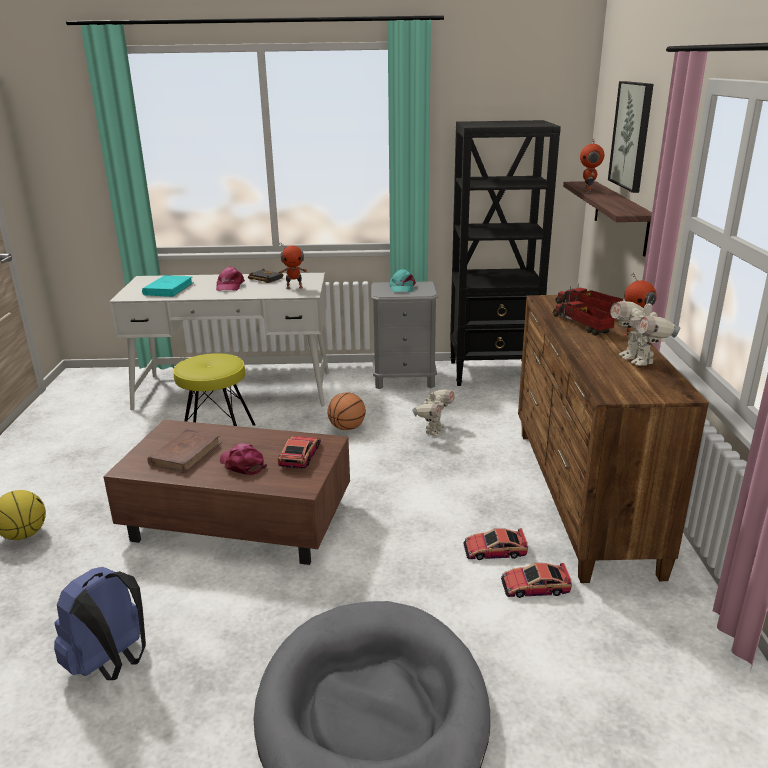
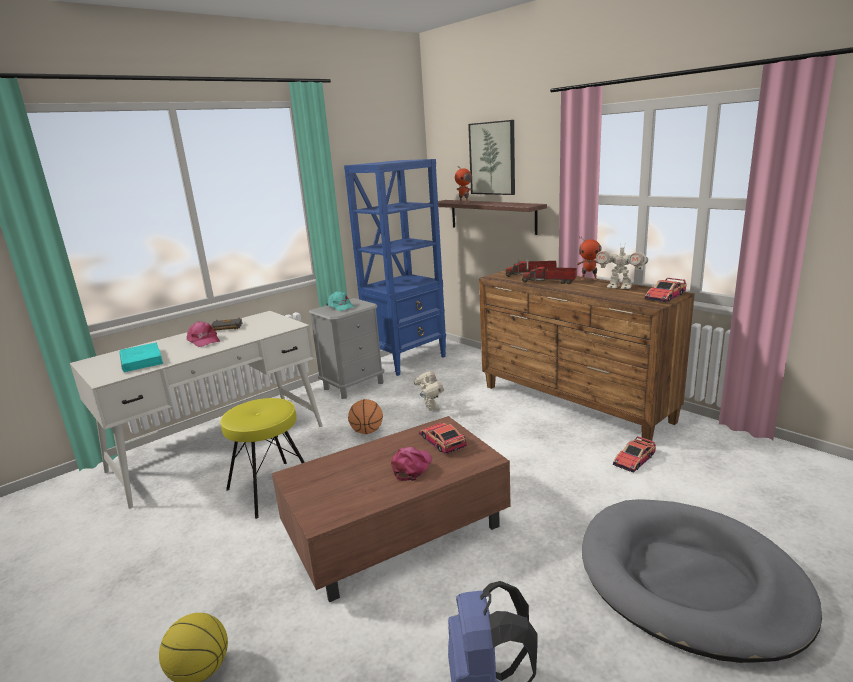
camera: 40 degrees left, 5 degrees down
brown book [147,429,222,473] -> none
pink cap [220,443,267,475] -> pink cap turned 105 degrees clockwise [391,447,432,481]
toy robot [279,243,307,289] -> none
black bookcase [450,120,561,386] -> blue bookcase [344,159,446,376]
toy car [463,528,528,560] -> toy car moved to [644,278,686,302]

